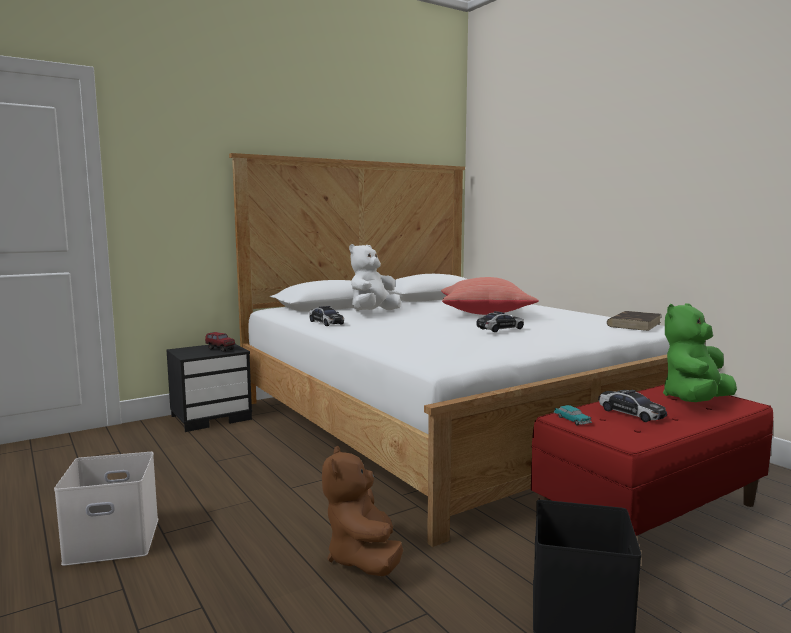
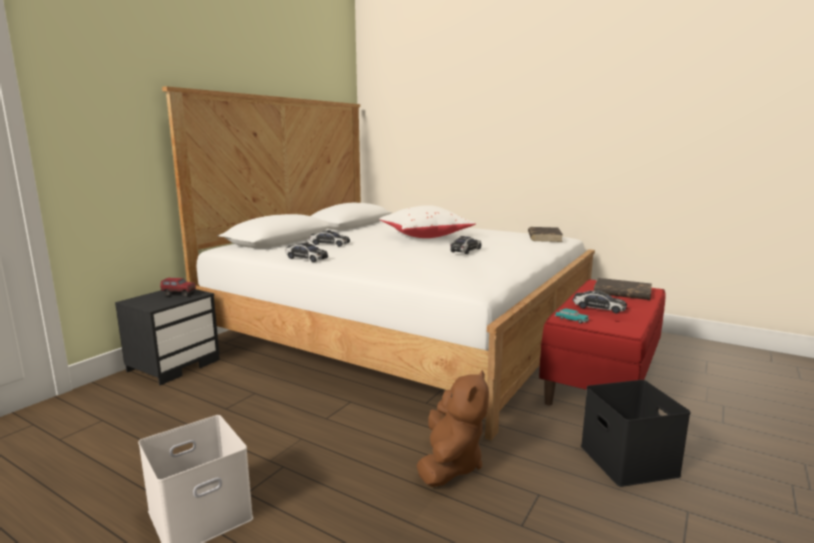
camera: 25 degrees left, 5 degrees up
brown plush toy [322,446,403,576] -> brown plush toy turned 135 degrees counterclockwise [417,370,489,487]
white plush toy [349,244,401,311] -> toy car [309,230,350,246]
red pillow [441,277,538,315] -> white pillow [379,205,475,238]
green plush toy [663,303,737,402] -> brown book [594,278,652,300]

